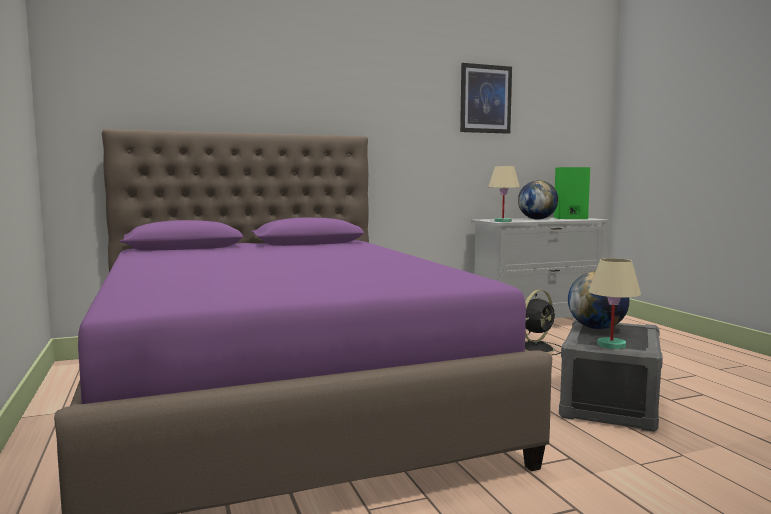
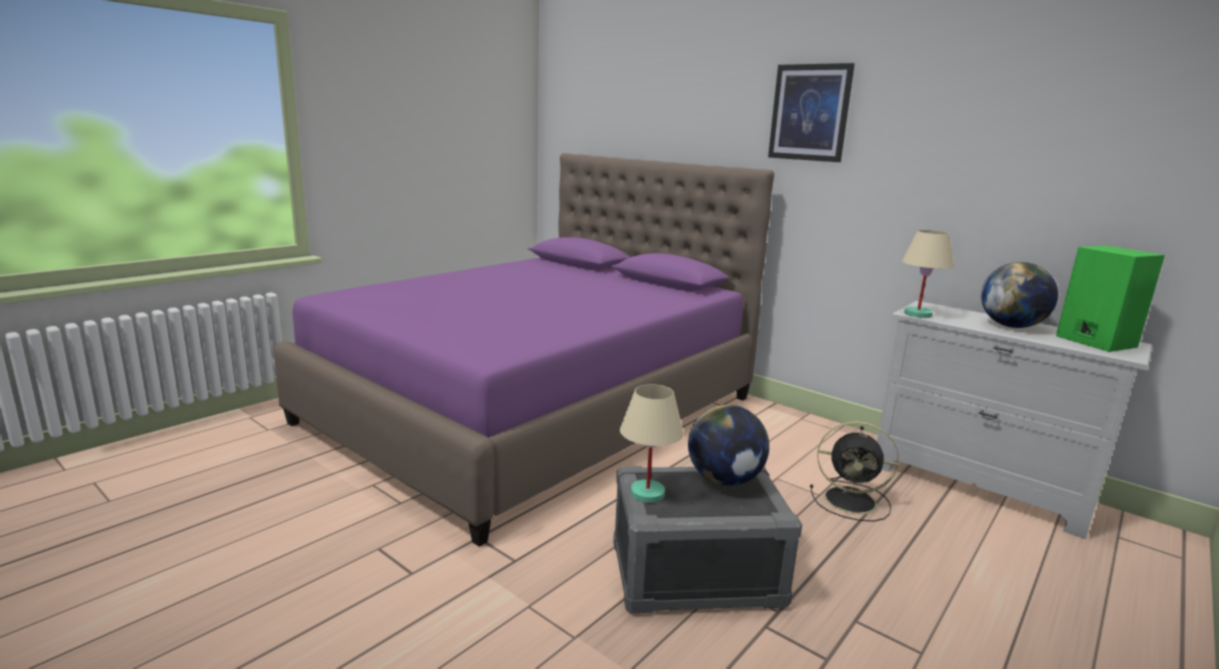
camera: 60 degrees right, 10 degrees up
picture [460,63,512,134] -> picture moved to [768,63,855,162]

